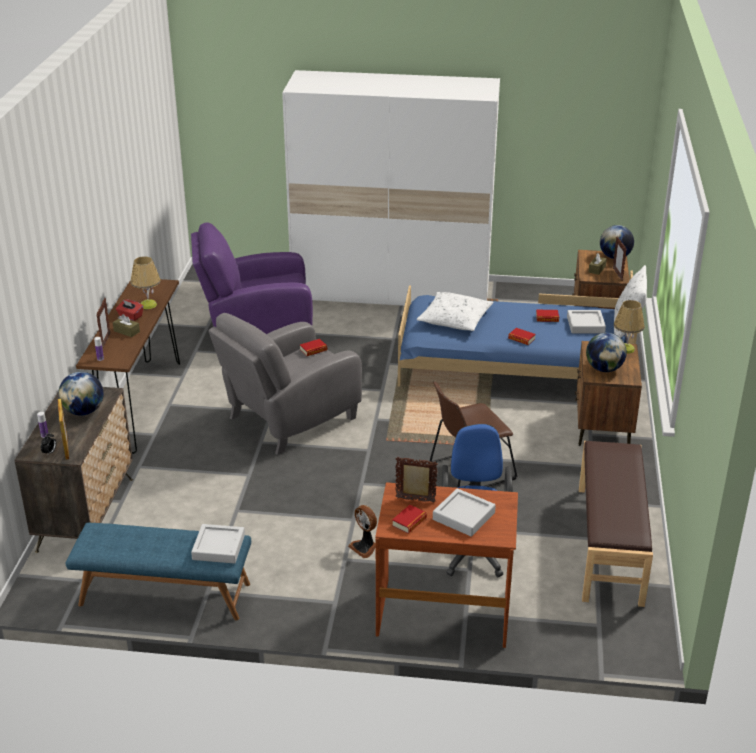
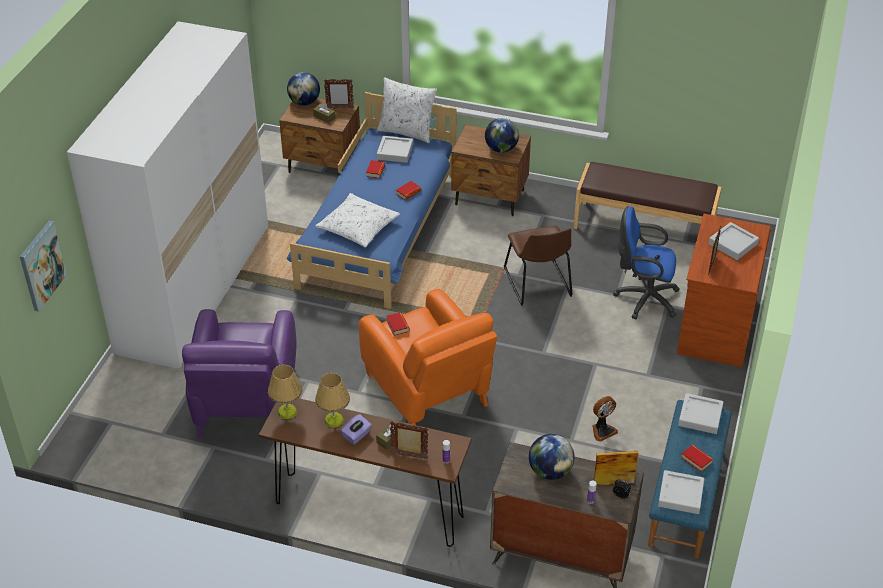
camera: 80 degrees left, 10 degrees up
red tissue box [116,300,143,321] -> purple tissue box [341,414,372,445]
grey armchair [208,313,362,455] -> orange armchair [359,289,497,425]
fan [348,505,377,558] -> fan moved to [592,396,618,442]
book [392,505,427,534] -> book moved to [681,445,713,472]
table lamp [614,300,645,354] -> table lamp moved to [268,365,302,419]
none -> picture [20,220,67,312]
none -> grey tray [658,470,704,514]

